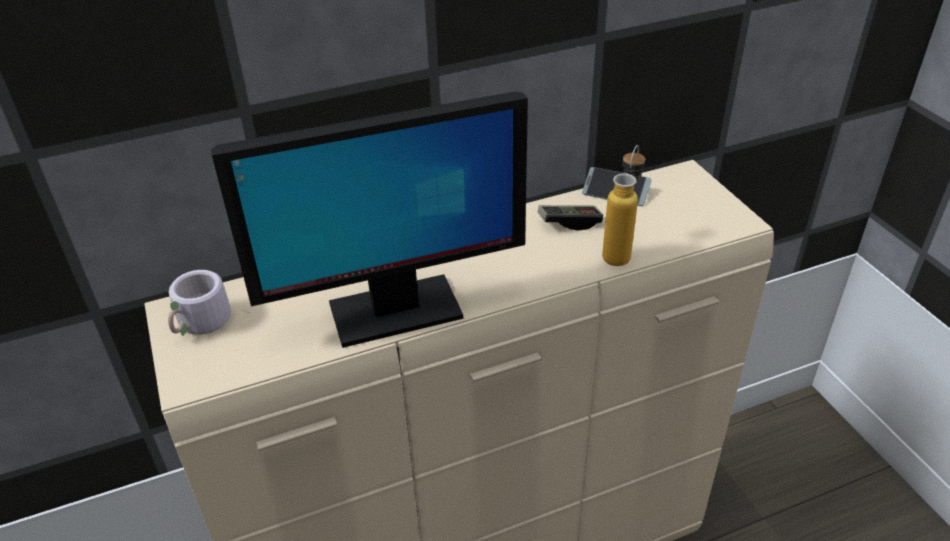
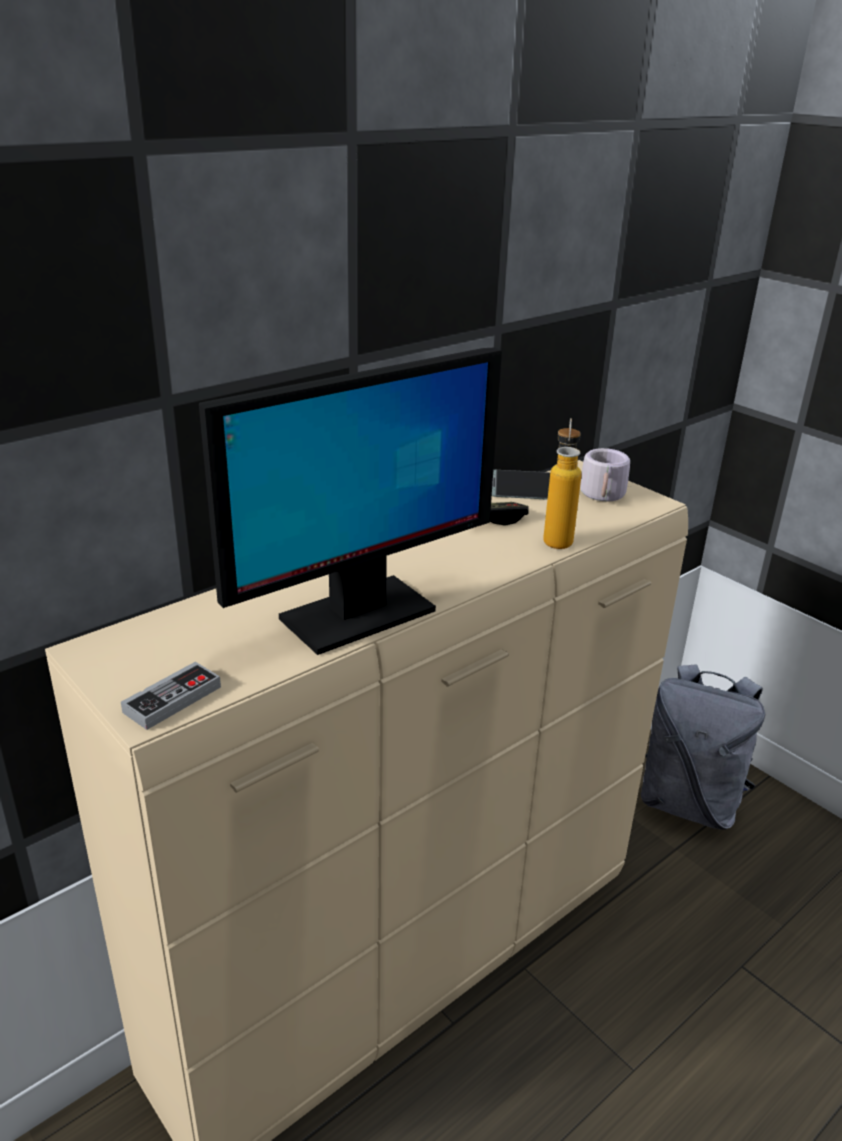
camera: 20 degrees left, 10 degrees down
grey mug [168,270,249,336] -> grey mug moved to [580,448,632,501]
none -> game controller [121,662,221,730]
none -> grey backpack [641,664,765,830]

